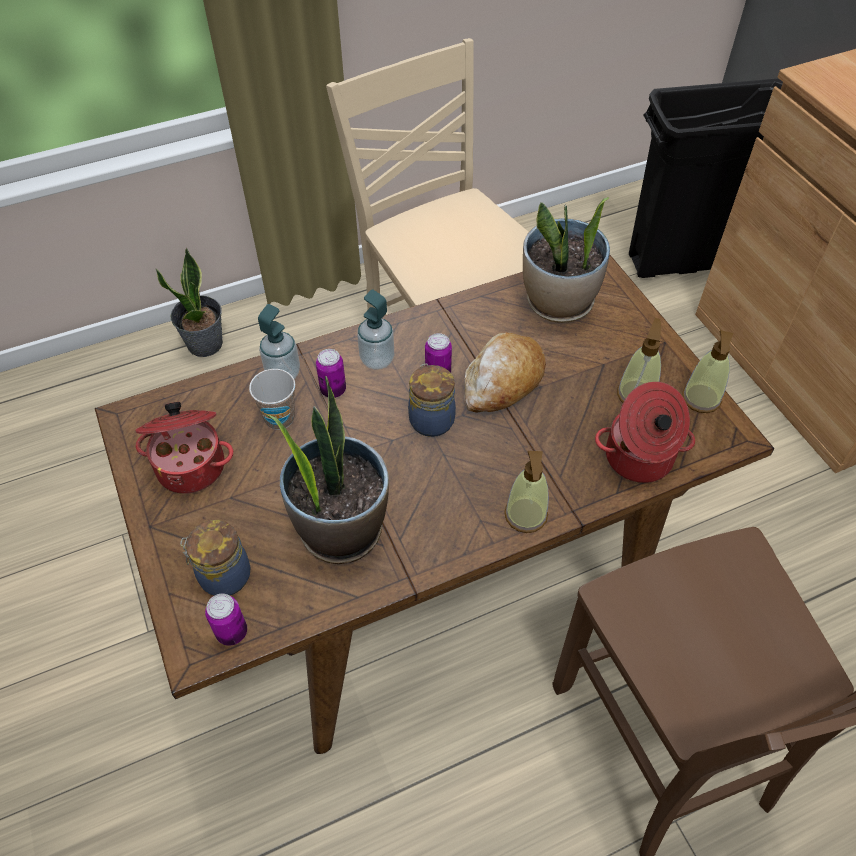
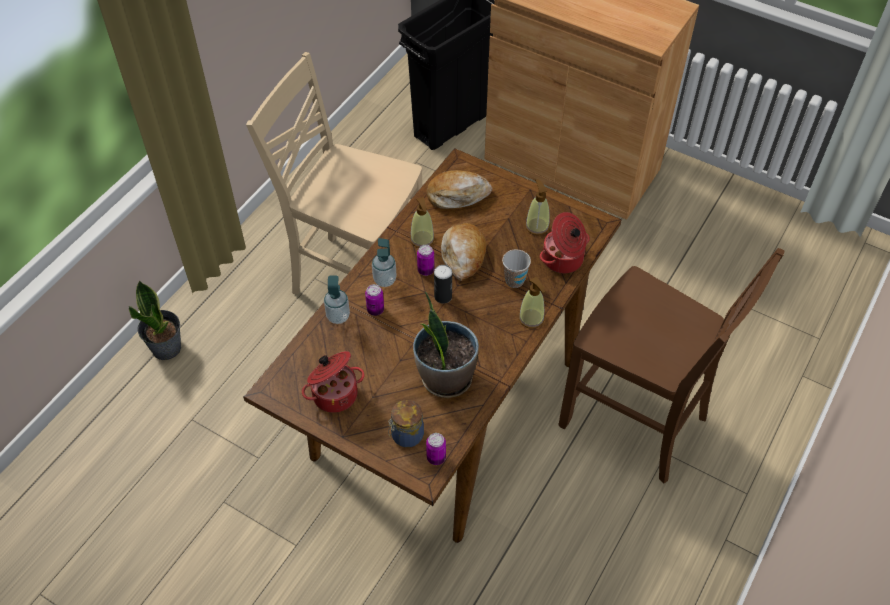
camera: 35 degrees left, 0 degrees up
cup [249,369,295,430] -> cup moved to [502,249,531,288]
jar [408,363,456,437] -> can [434,265,452,303]
potted plant [523,197,610,323] -> bread [427,170,493,209]
soap dispenser [682,330,733,413] -> soap dispenser moved to [410,197,435,248]

